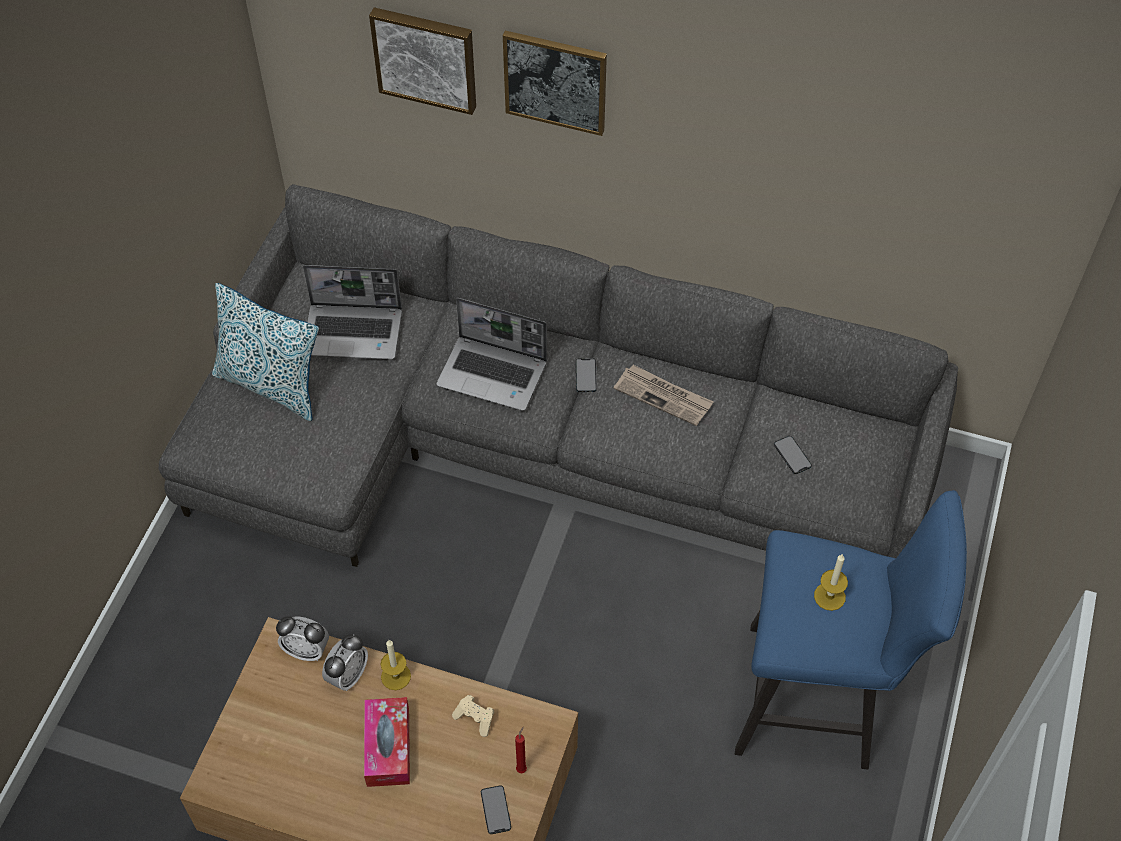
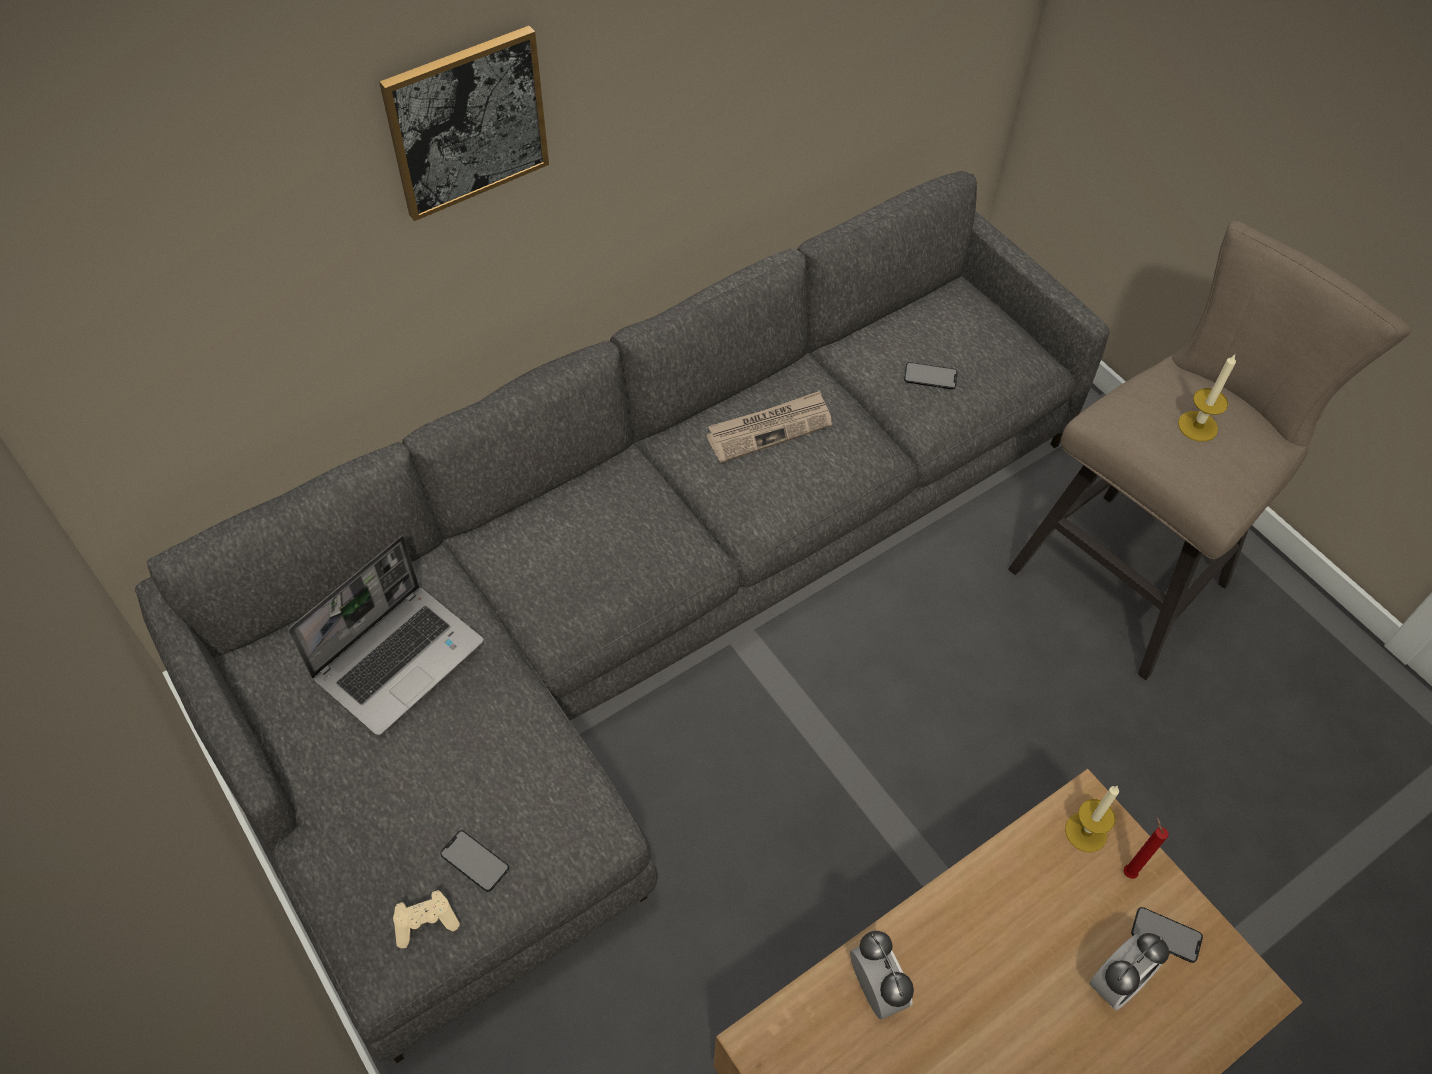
camera: 55 degrees left, 0 degrees up
pillow [212,283,319,421] -> none
alarm clock [276,616,329,661] -> alarm clock moved to [1090,933,1169,1010]
tissue box [364,697,410,787] -> none
picture [369,7,476,115] -> none
candle [381,640,411,690] -> candle moved to [1065,786,1119,852]
laptop [437,298,547,411] -> none
beige game controller [452,695,494,737] -> beige game controller moved to [393,890,460,949]
phone [575,358,597,392] -> phone moved to [440,830,509,892]
blue stool [735,490,967,770] -> beige stool [1008,220,1411,680]

